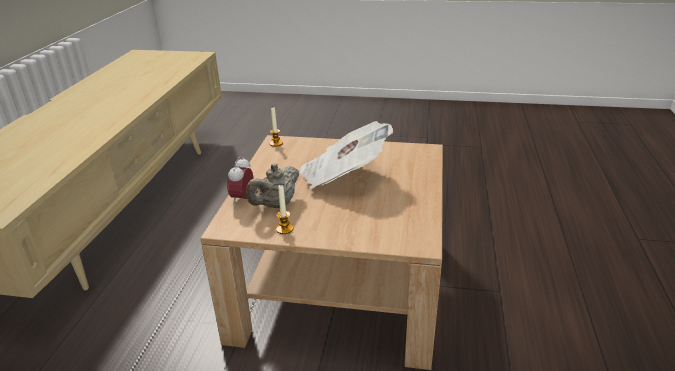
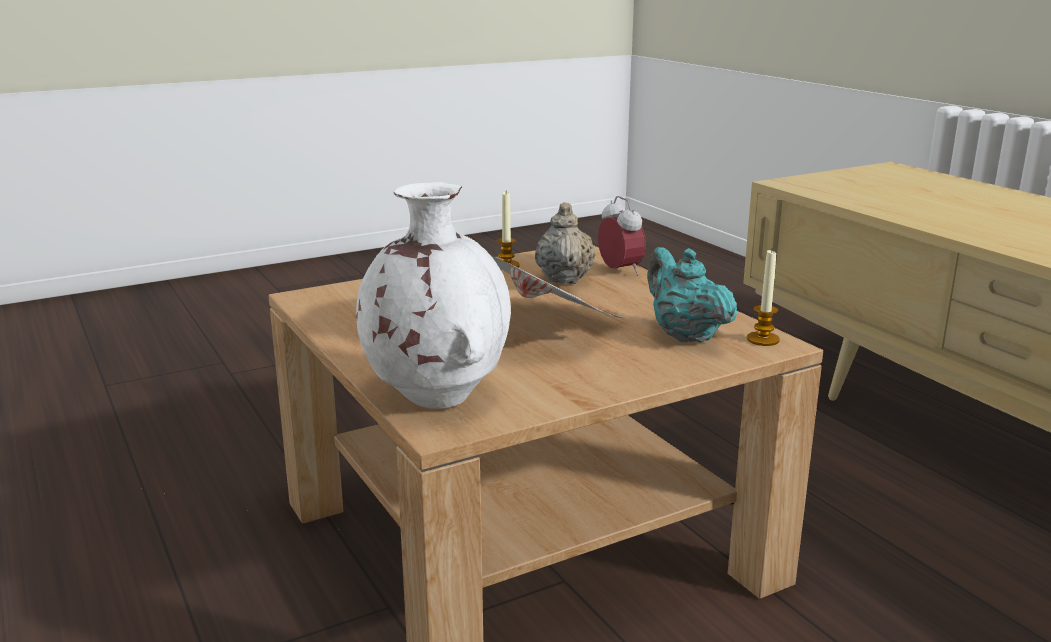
camera: 140 degrees right, 10 degrees down
none -> white vase [356,182,511,409]
none -> turquoise teapot [647,247,737,343]

